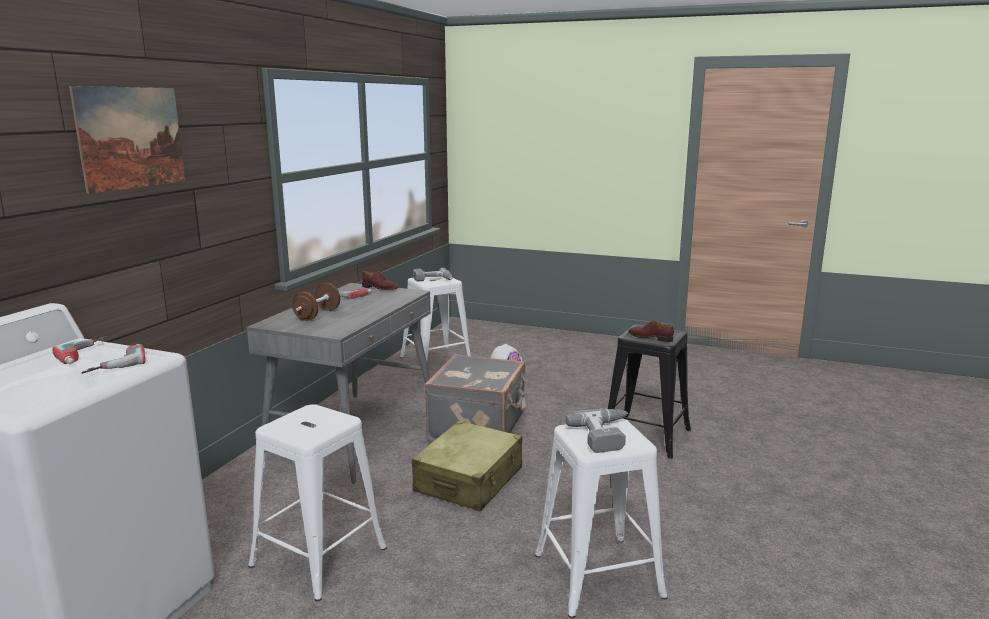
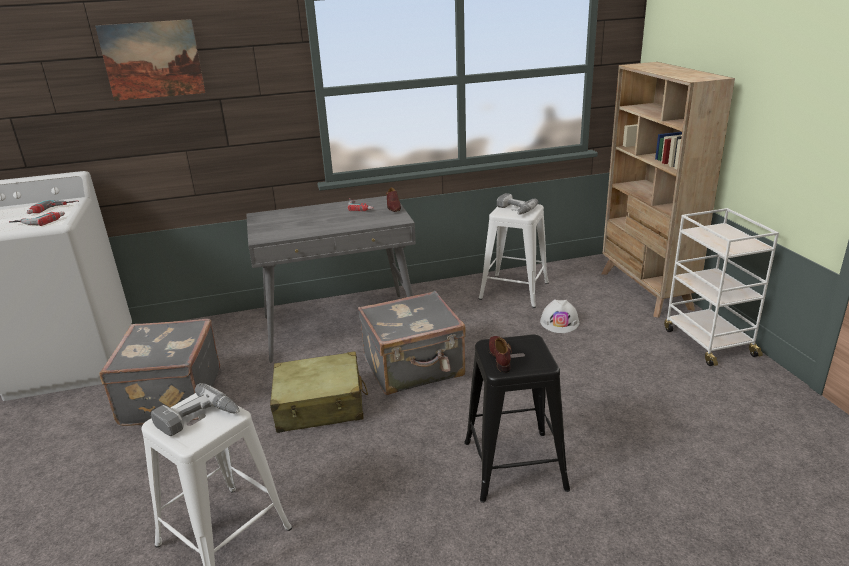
camera: 55 degrees right, 10 degrees up
white stool [248,404,387,601] -> grey suitcase [99,319,220,426]
brown dumbbell [292,283,340,321] -> none
none -> beige bookcase [602,62,735,318]
none -> white cart [664,208,779,366]

